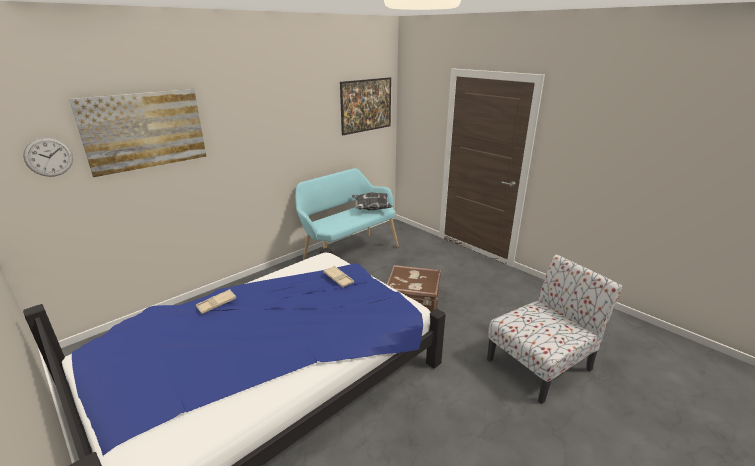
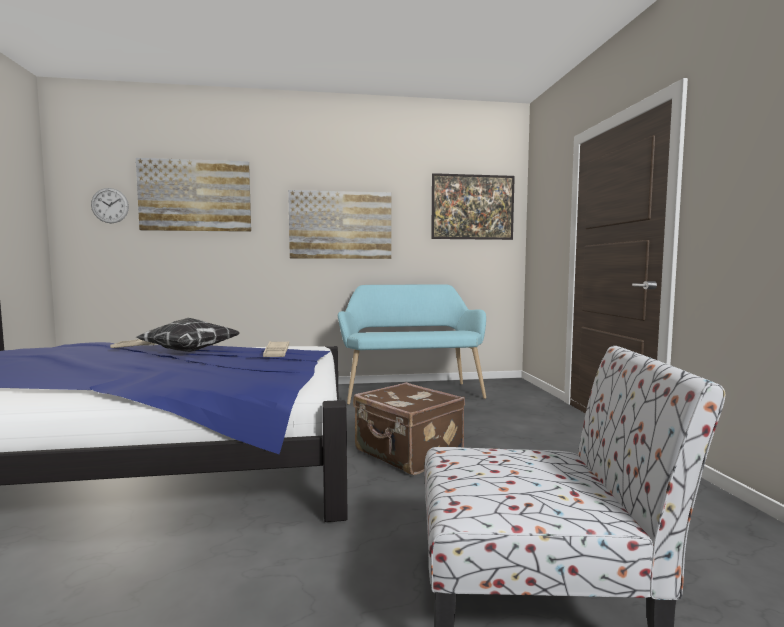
camera: 35 degrees right, 20 degrees down
pillow [352,192,393,211] -> pillow moved to [136,318,239,352]
none -> picture [288,190,391,259]

